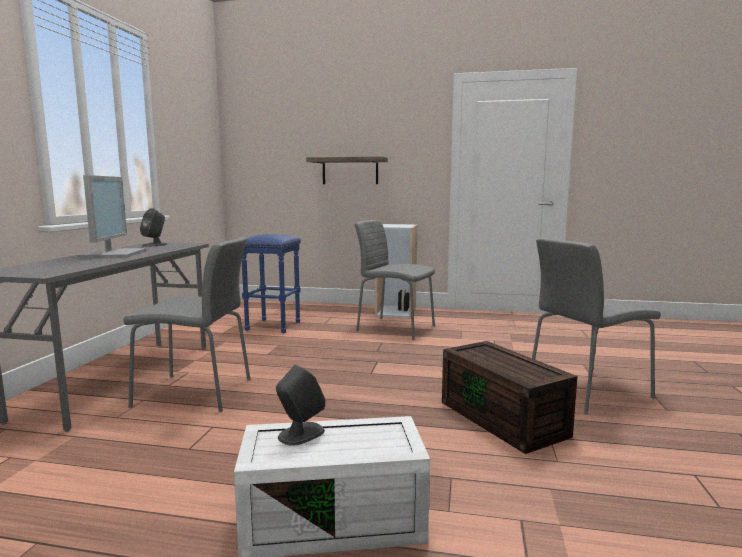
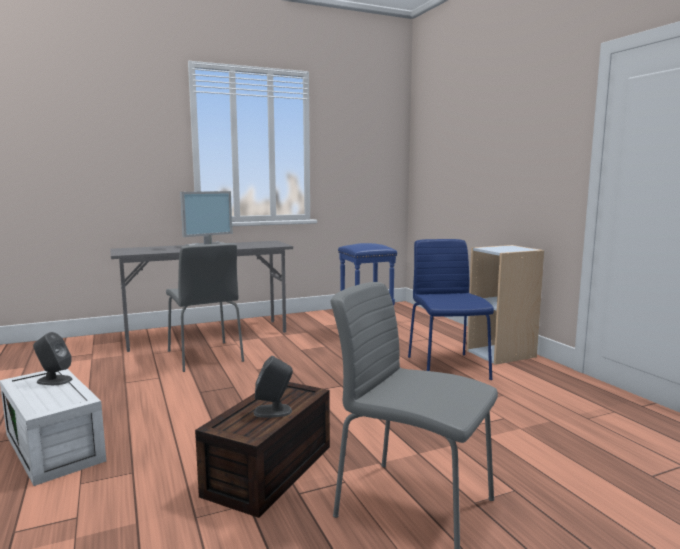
camera: 55 degrees right, 0 degrees up
grey speaker [140,208,167,247] -> grey speaker moved to [254,356,293,418]
shelf [306,156,388,184] -> none
grey chair [355,220,435,340] -> blue chair [408,239,494,380]

